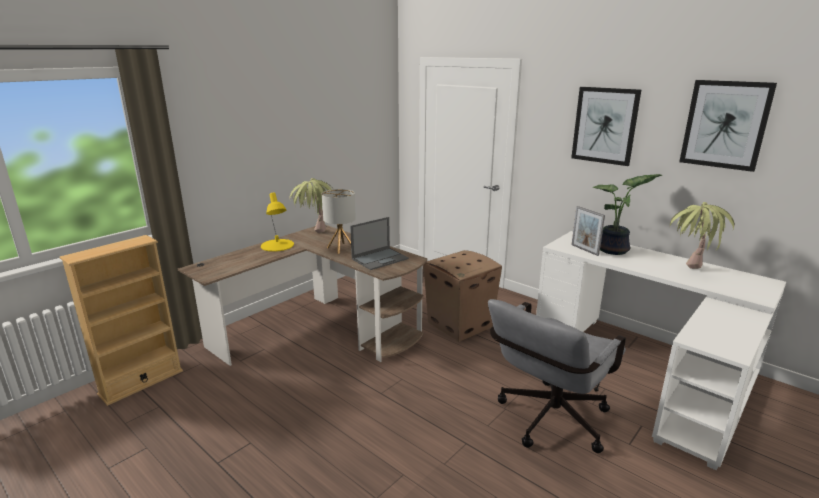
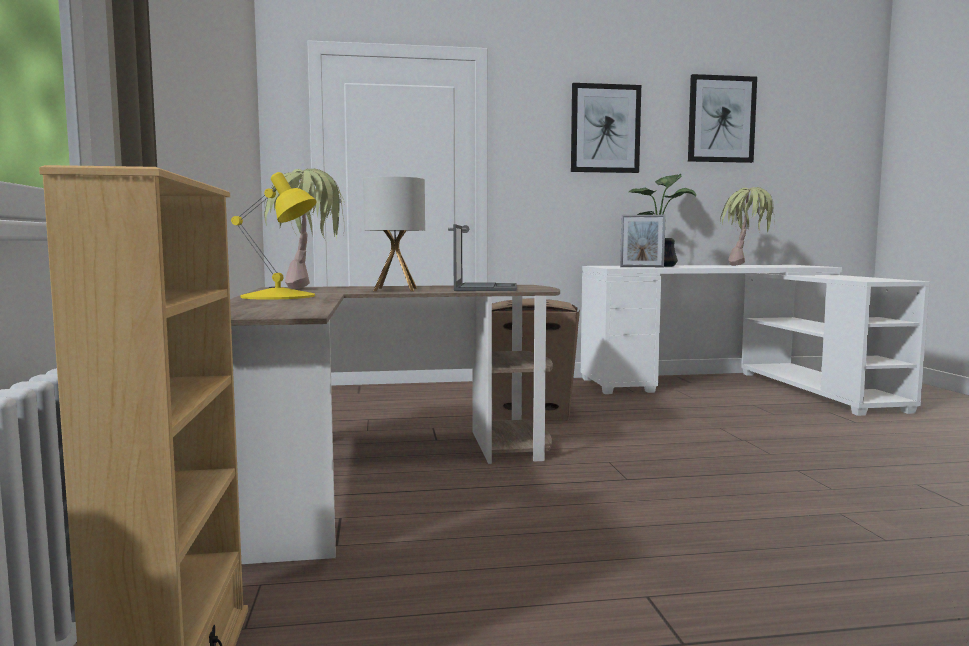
camera: 50 degrees left, 15 degrees down
grey office chair [488,299,626,453] -> none

